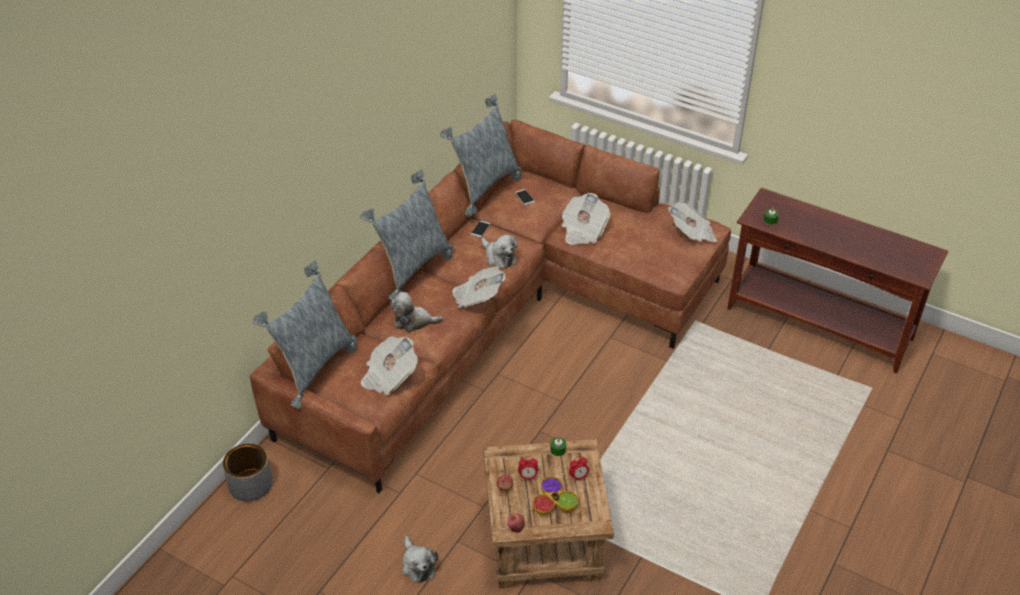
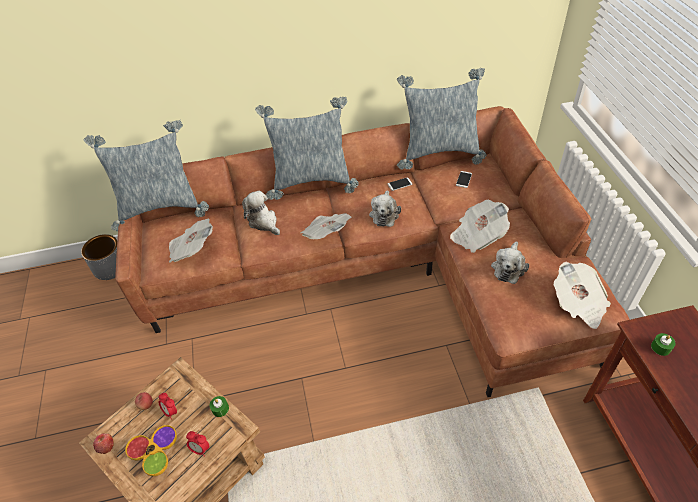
camera: 50 degrees right, 5 degrees up
plush toy [402,536,438,583] -> plush toy moved to [491,241,529,284]

